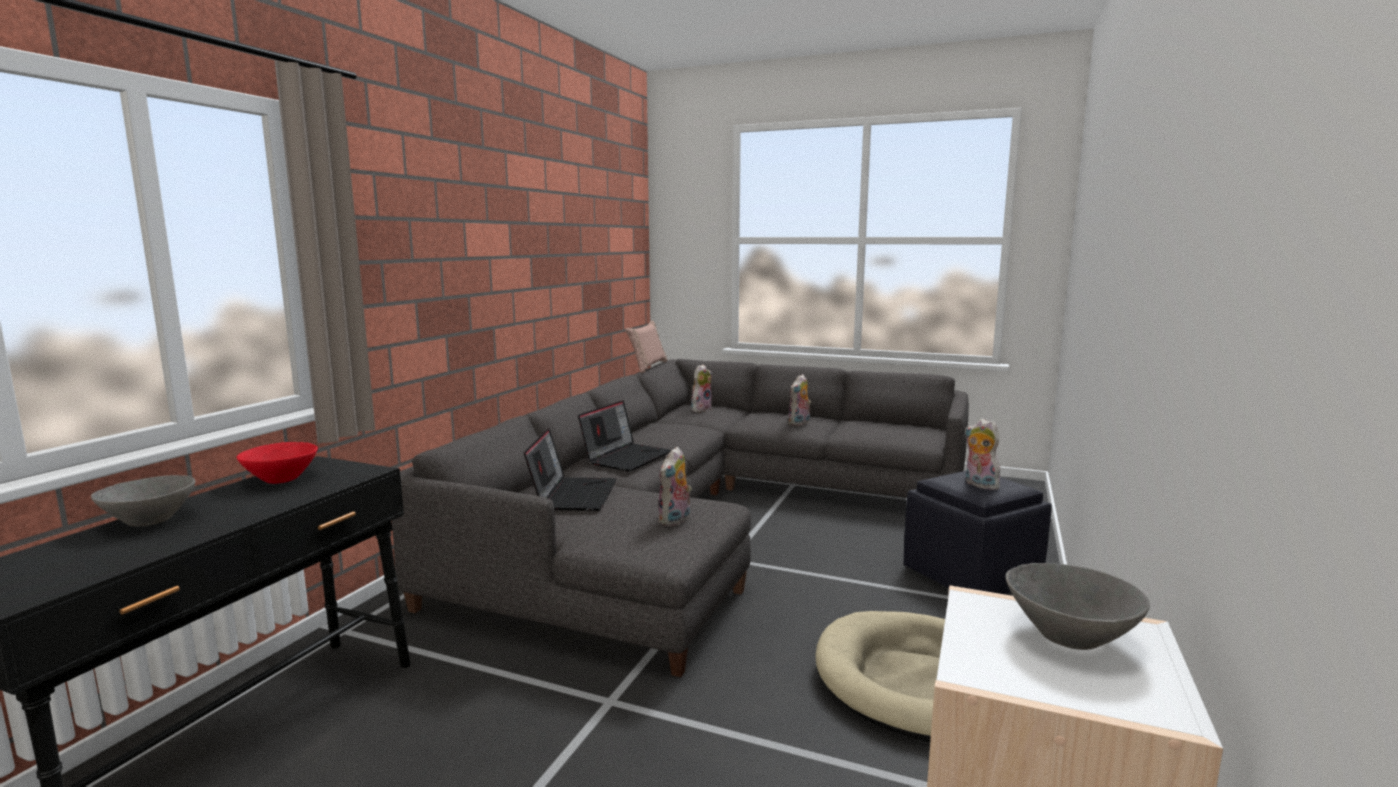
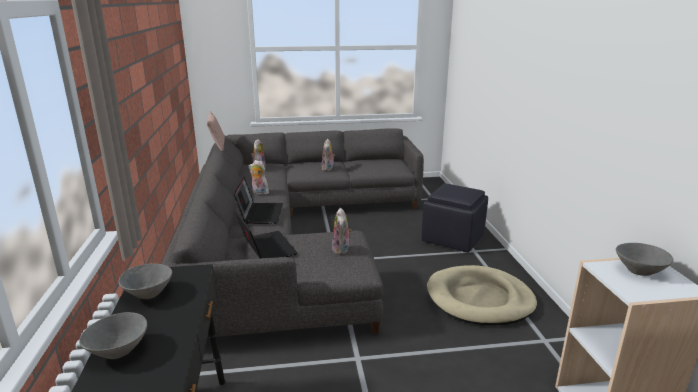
camera: 30 degrees left, 10 degrees up
red bowl [237,442,318,484] -> grey bowl [119,263,172,299]
plush toy [964,419,1003,490] -> plush toy moved to [249,160,269,195]

